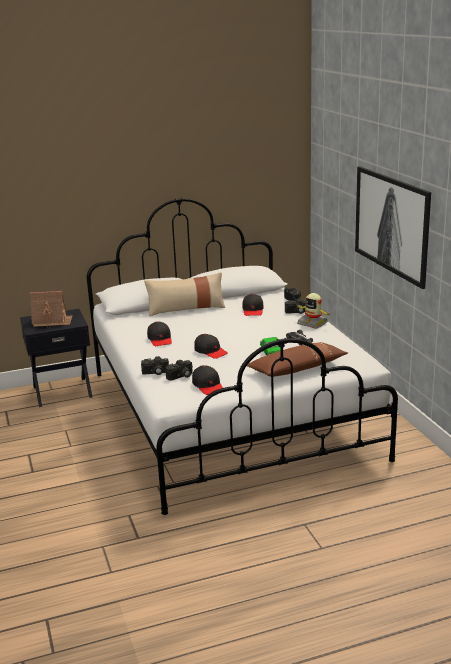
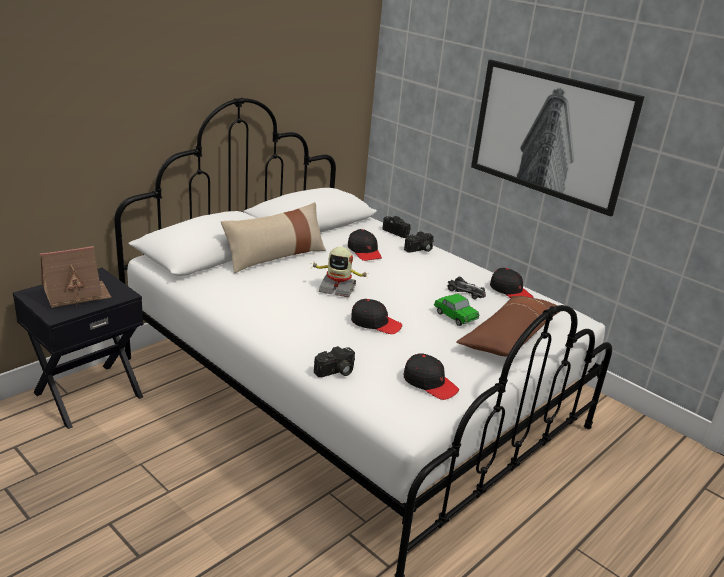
camera: 30 degrees left, 5 degrees up
black cap [147,322,172,346] -> black cap moved to [490,268,533,298]
camera [165,360,193,381] -> none
toy robot [296,293,330,329] -> toy robot moved to [311,247,368,297]

